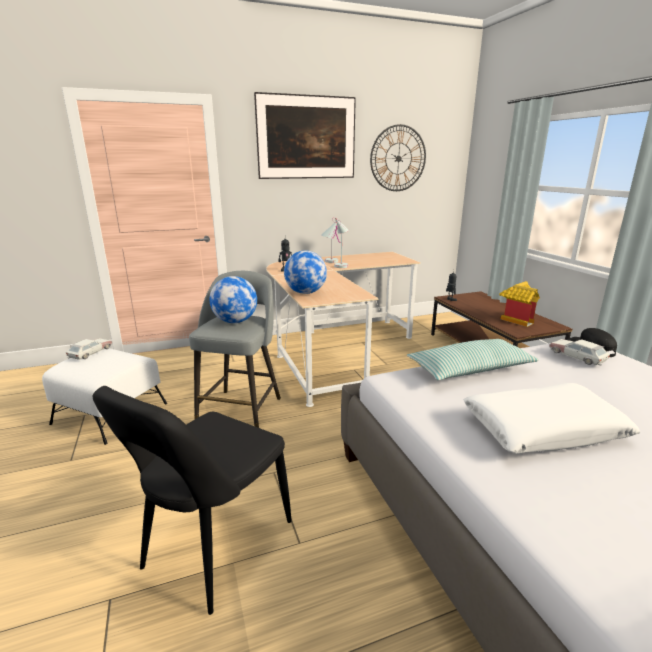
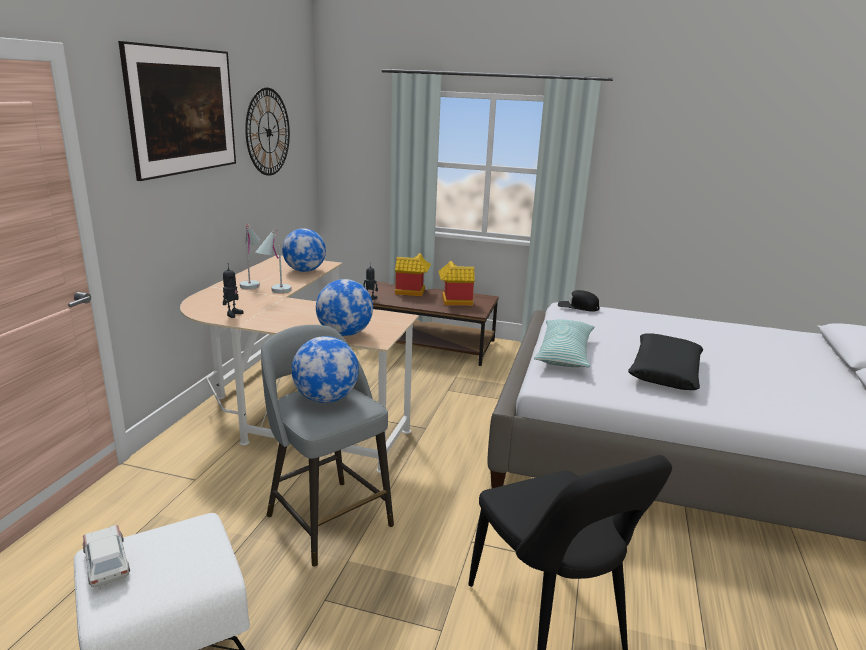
camera: 55 degrees left, 0 degrees up
white pillow [463,383,640,454] -> black pillow [628,334,703,390]
toy car [549,339,610,366] -> none
none -> globe [282,228,326,272]
none -> toy house [395,253,431,296]

